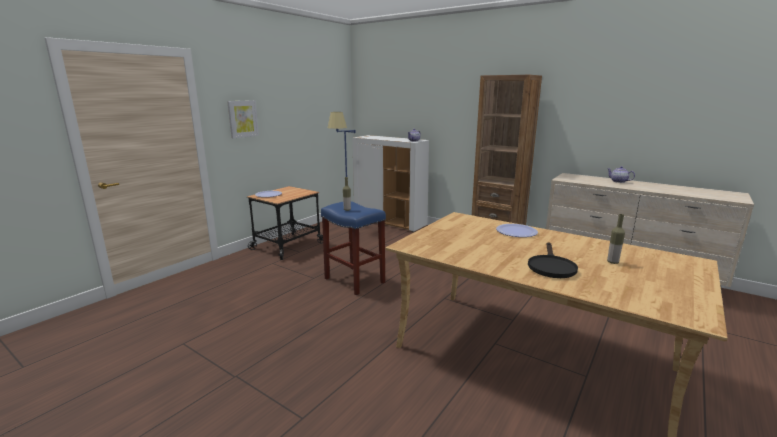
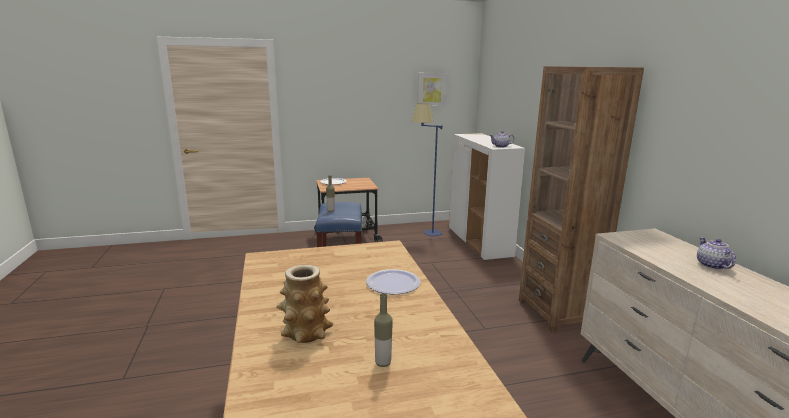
camera: 40 degrees right, 0 degrees up
picture [227,100,259,138] -> picture moved to [418,73,446,107]
black frying pan [528,242,578,278] -> vase [277,265,333,343]

